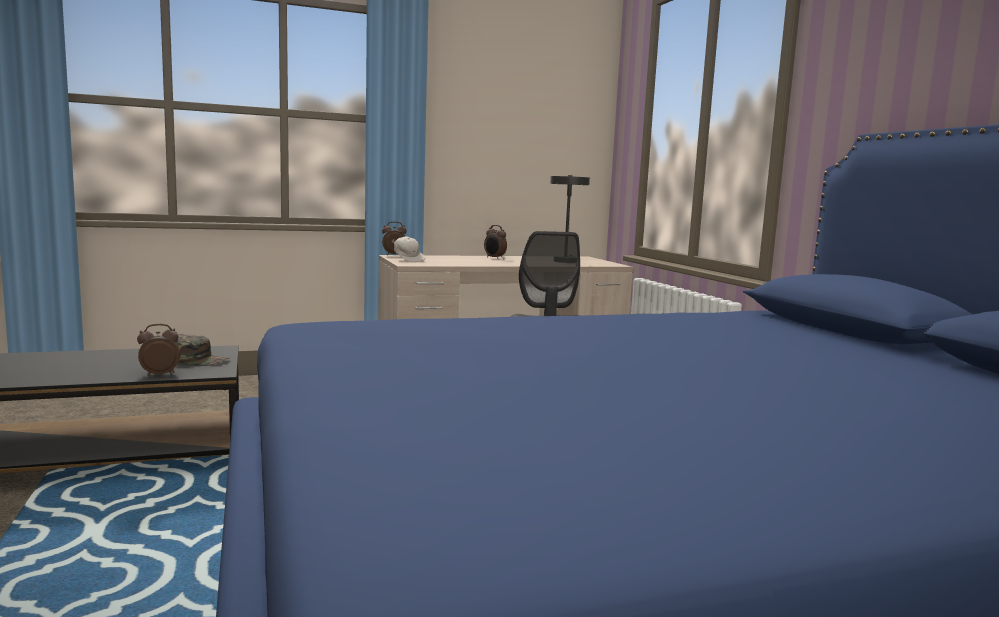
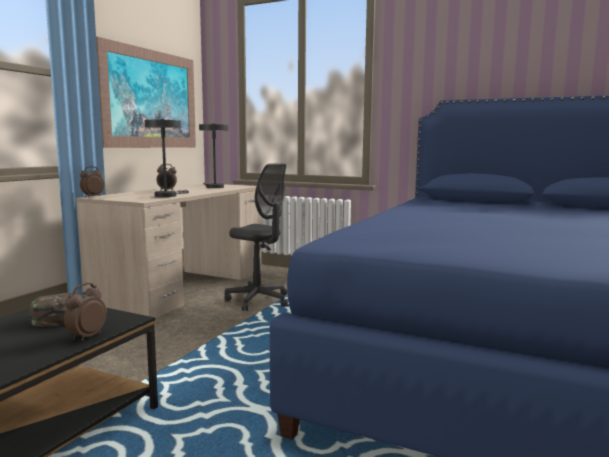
camera: 45 degrees left, 0 degrees up
white cap [392,237,425,262] -> none
none -> picture [96,37,196,148]
none -> grey table lamp [144,119,189,197]

